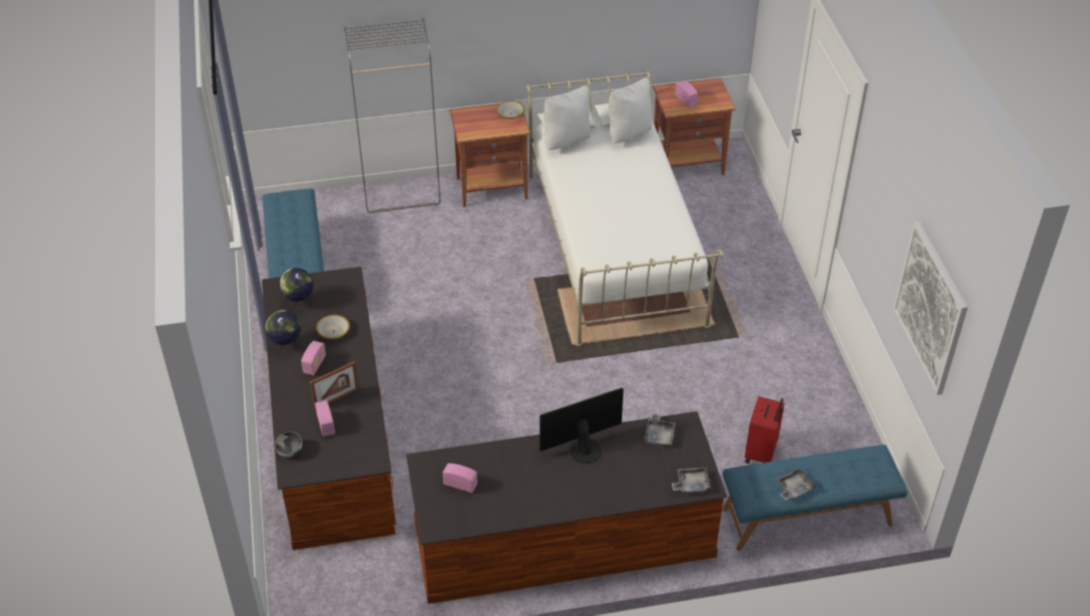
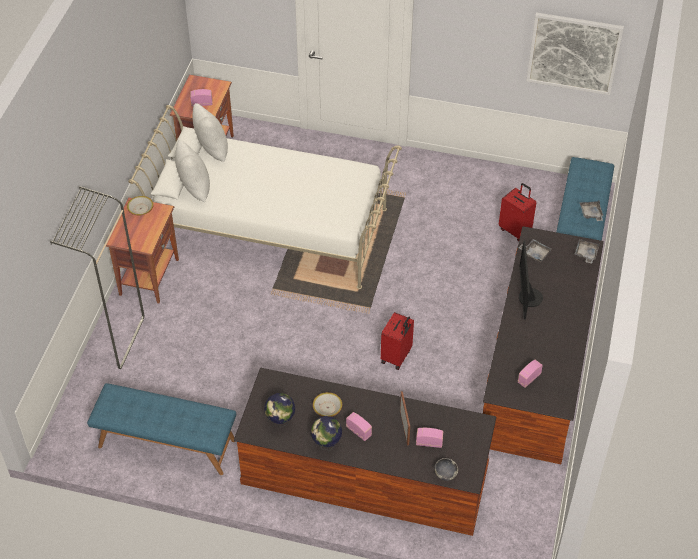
camera: 65 degrees left, 5 degrees up
none -> red suitcase [381,312,414,370]

